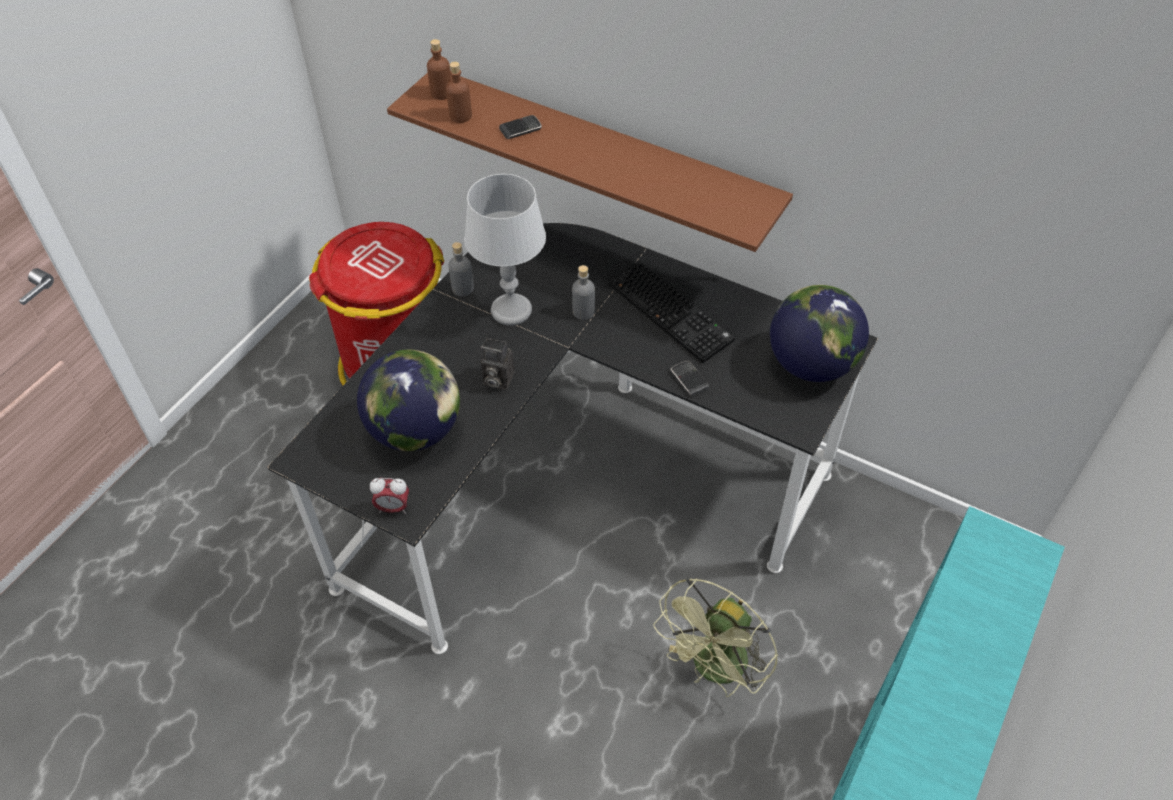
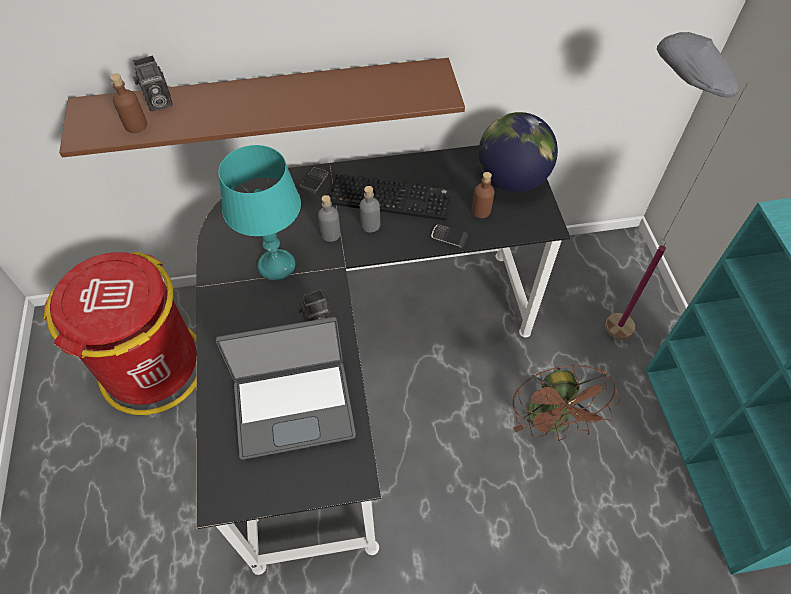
camera: 40 degrees left, 5 degrees up
globe [357,350,460,451] -> laptop [216,317,356,460]
alarm clock [370,478,409,514] -> none
brown bottle [427,39,451,100] -> brown bottle moved to [472,172,495,218]
grey bottle [448,242,474,296] -> grey bottle moved to [360,186,380,232]
grey table lamp [464,174,546,326] -> turquoise table lamp [218,145,301,281]
phone [499,115,542,139] -> phone moved to [299,168,328,195]
green fan [653,577,778,697] -> brown fan [513,364,620,441]
none -> camera [133,55,173,111]
none -> grey floor lamp [605,32,748,340]

